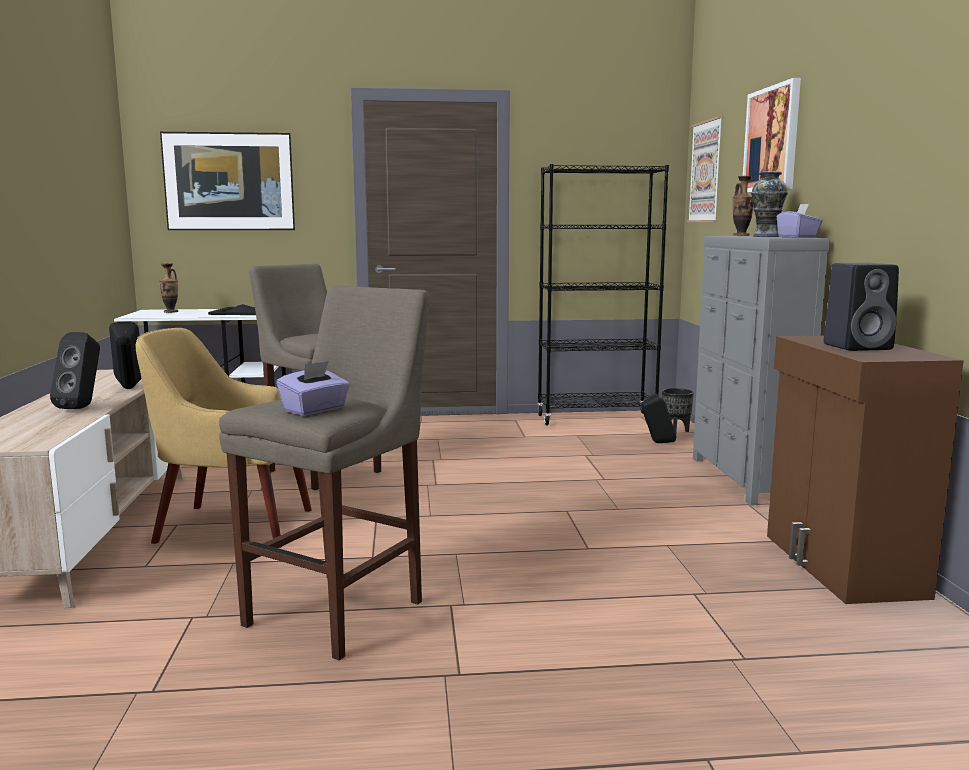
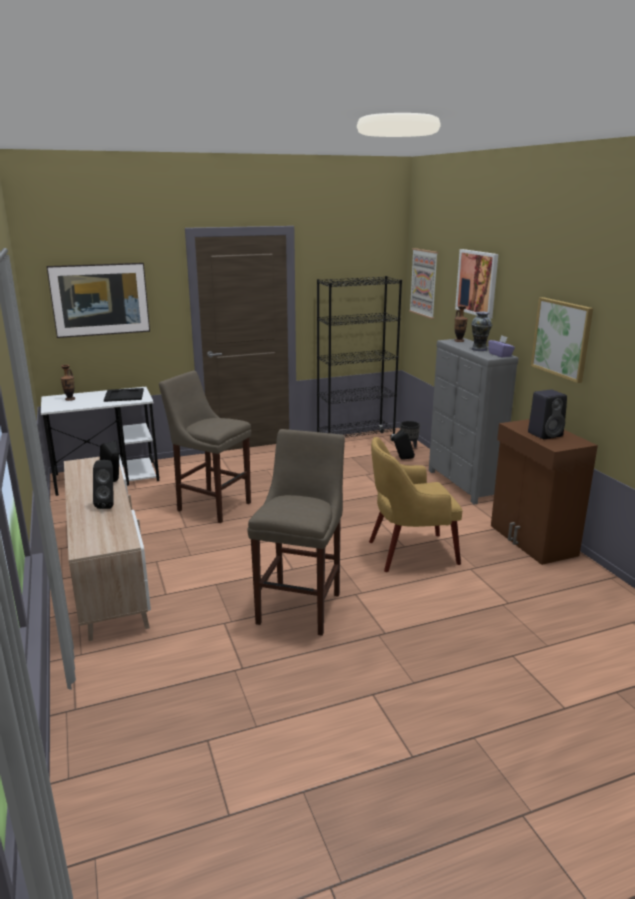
camera: 15 degrees left, 10 degrees up
yellow armchair [136,328,312,548] -> yellow armchair moved to [369,437,463,572]
purple tissue box [276,361,350,416] -> none
none -> picture [531,297,593,383]

